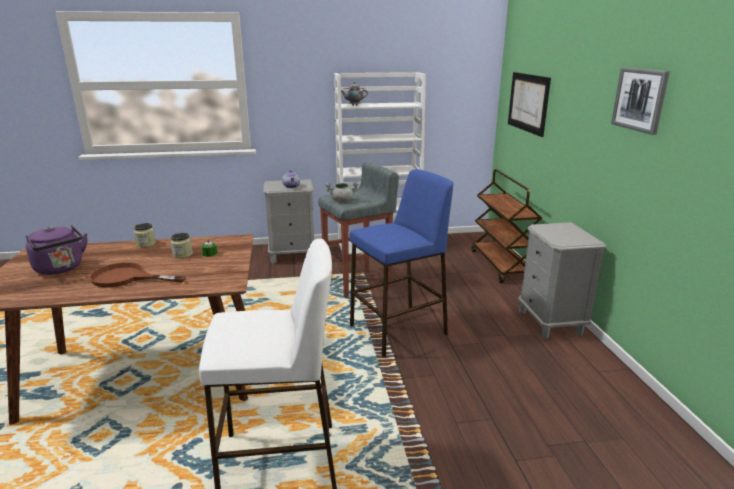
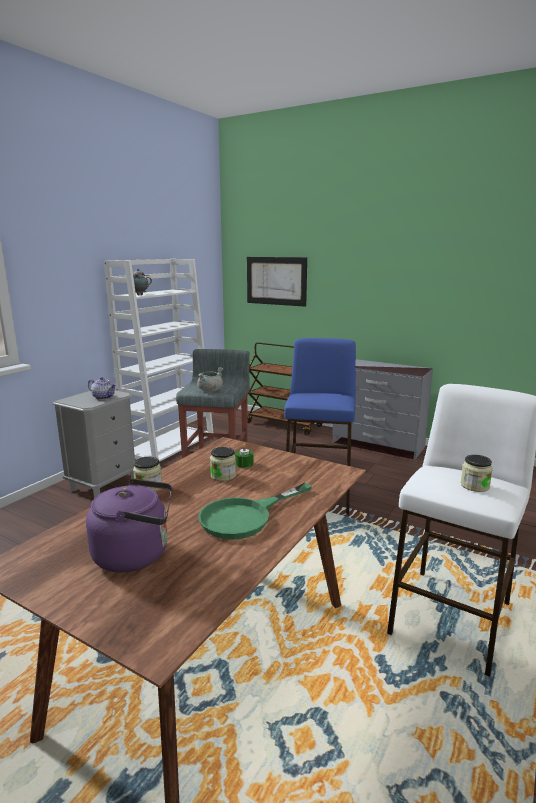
camera: 50 degrees left, 5 degrees down
brown frying pan [89,262,186,288] -> green frying pan [198,483,312,539]
grey nightstand [518,222,606,339] -> grey dresser [332,359,433,460]
picture [611,67,670,135] -> none
none -> jar [460,455,493,492]

